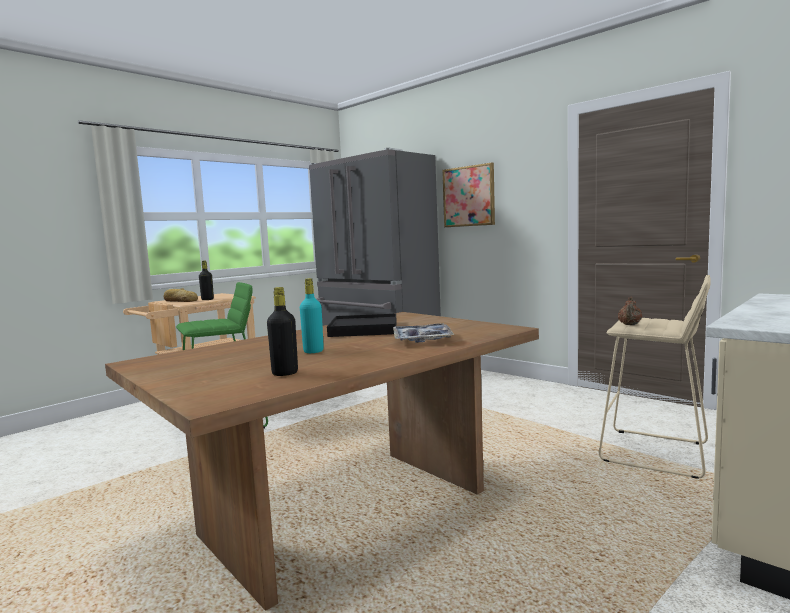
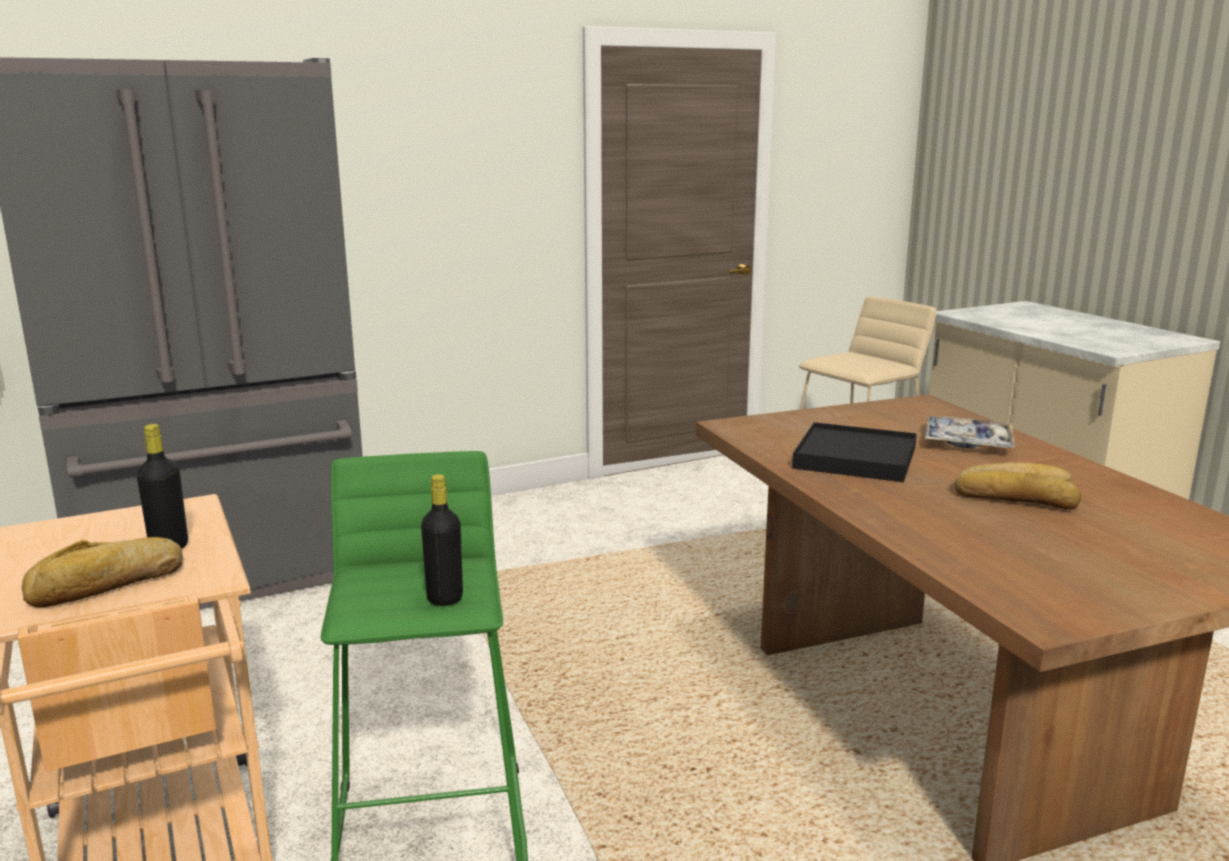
camera: 70 degrees left, 10 degrees up
black bottle [267,287,298,376] -> black bottle moved to [421,474,463,606]
turquoise bottle [300,278,324,353] -> bread [954,463,1082,510]
picture [442,163,495,227] -> none
brown teapot [618,297,642,325] -> none

